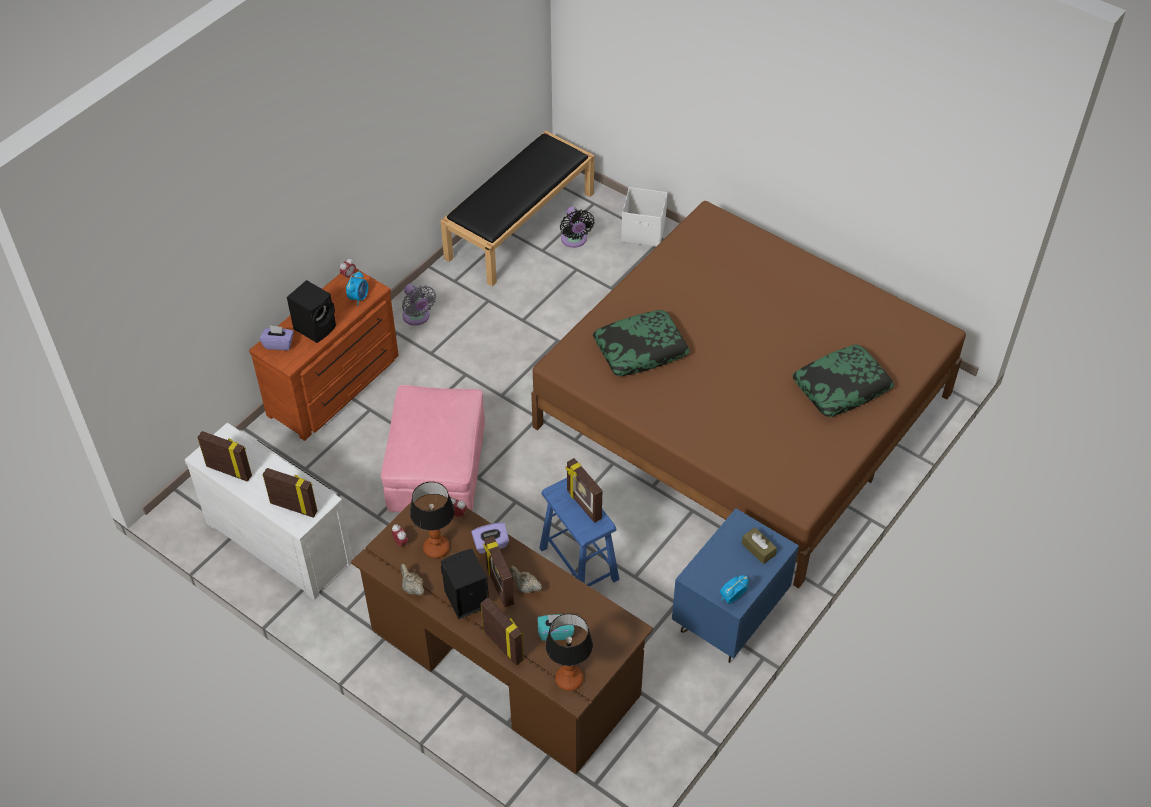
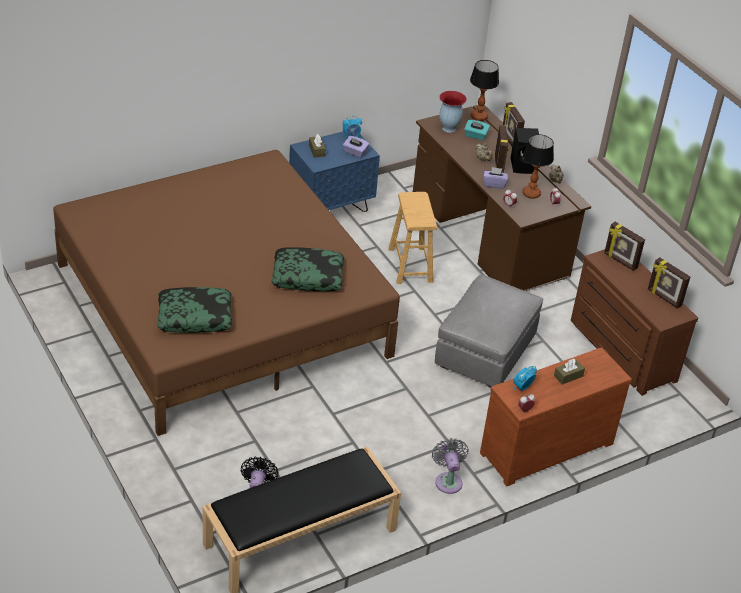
camera: 160 degrees left, 10 degrees down
white dresser [185,423,353,600] -> brown dresser [571,249,698,396]
purple tissue box [260,325,294,350] -> purple tissue box moved to [343,136,369,158]
black speaker [287,280,336,343] -> brown tissue box [554,359,585,385]
pink ottoman [381,385,485,512] -> grey ottoman [435,274,543,387]
blue stool [539,478,619,586] -> brown stool [388,192,437,284]
picture frame [566,458,602,523] -> none
white storage box [621,187,667,247] -> none
pillow [792,345,894,417] -> pillow moved to [157,287,232,333]
none -> vase [439,91,467,133]

